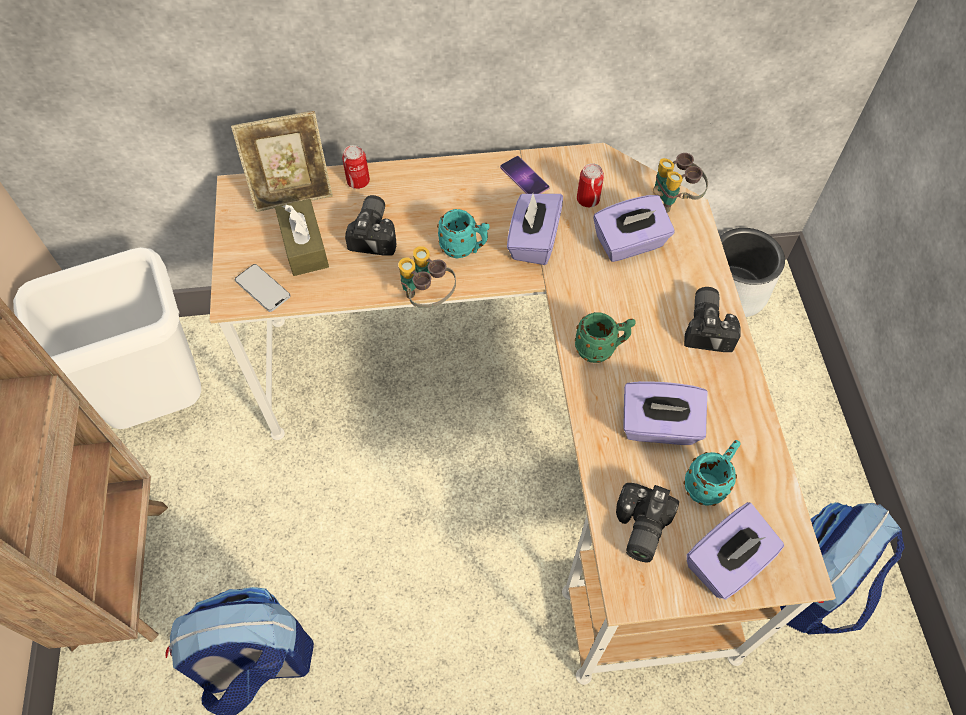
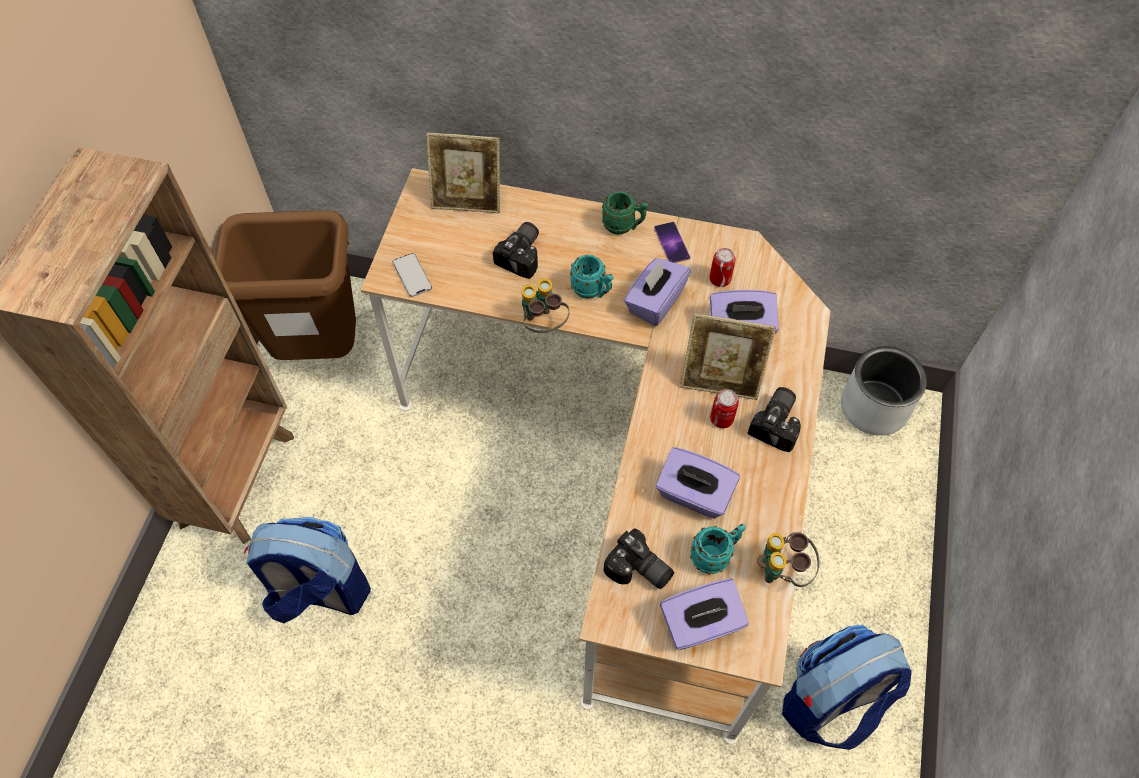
camera: 20 degrees right, 0 degrees up
white trash can [13,247,201,429] -> brown trash can [215,210,356,360]
brown tissue box [275,199,329,276] -> none
can [342,145,370,189] -> can moved to [710,389,739,428]
green mug [575,312,636,363] -> green mug moved to [602,191,648,235]
camera [616,483,679,562] -> camera turned 90 degrees counterclockwise [604,528,674,589]
binoculars [653,153,708,213] -> binoculars moved to [757,532,820,587]
none -> picture frame [680,313,776,400]

